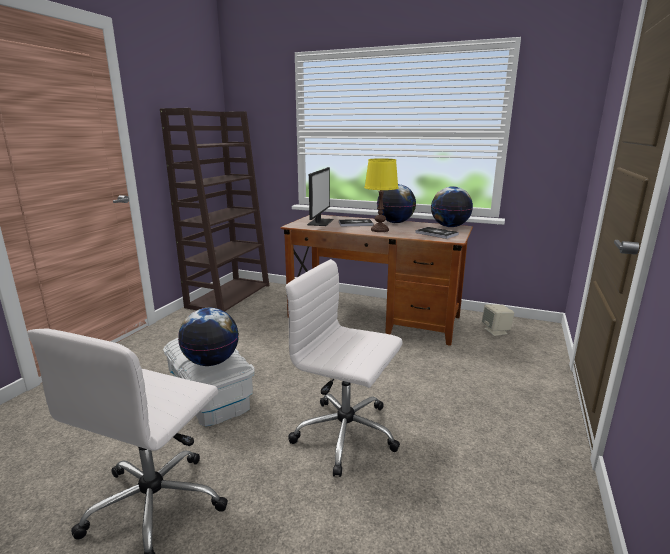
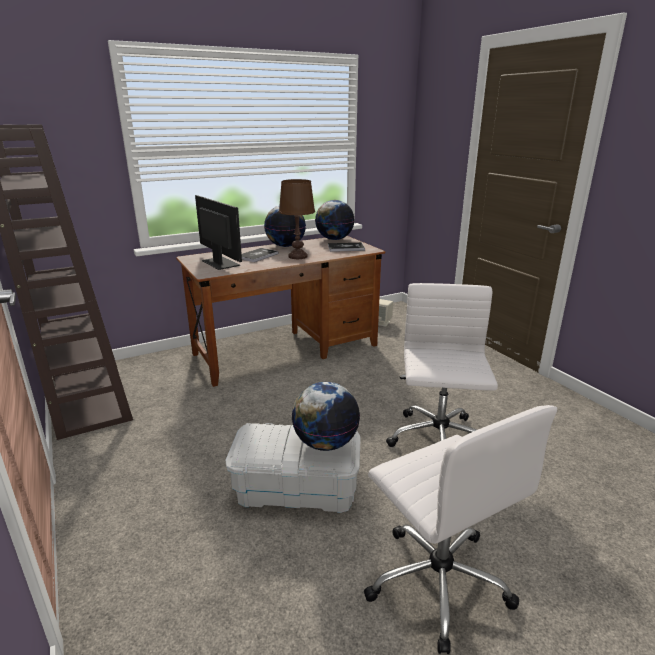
camera: 50 degrees left, 5 degrees up
white office chair [286,259,403,477] -> white office chair turned 120 degrees clockwise [386,283,498,447]
yellow table lamp [364,158,398,232] -> brown table lamp [279,179,315,259]

